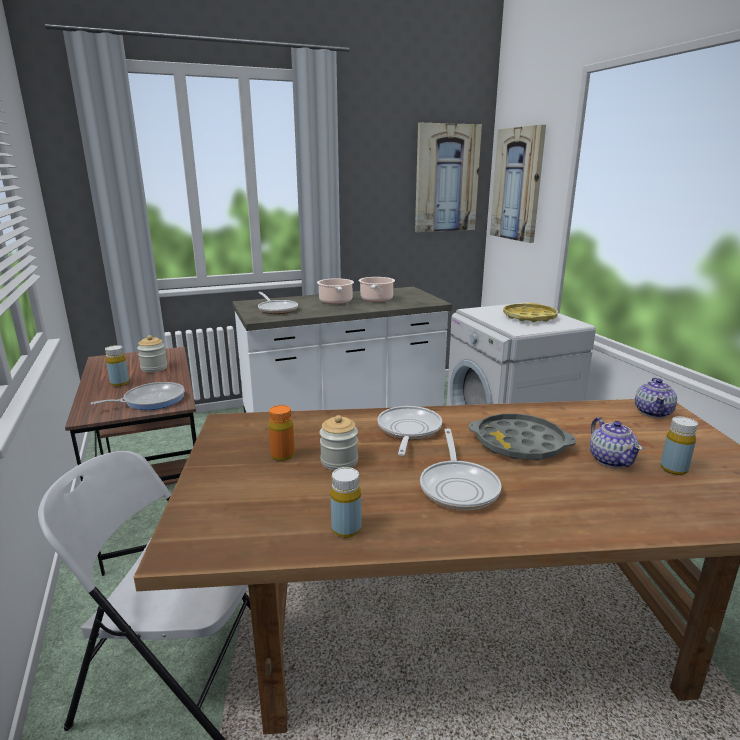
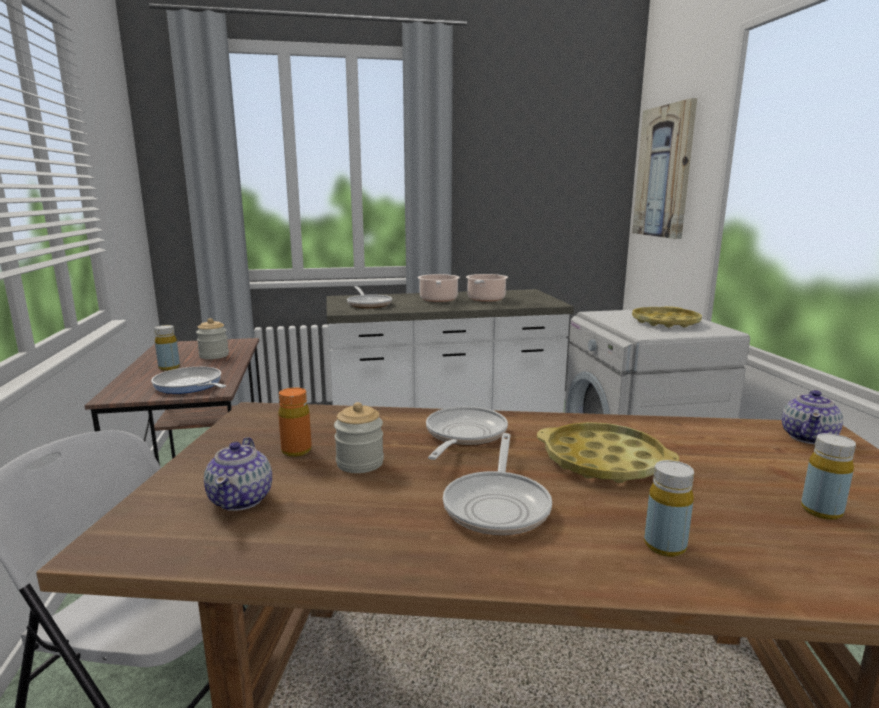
camera: 10 degrees right, 5 degrees down
frying pan [90,382,185,410] -> frying pan turned 120 degrees counterclockwise [151,367,226,394]
yellow bottle [330,467,361,538] -> yellow bottle moved to [644,460,694,557]
picture [415,123,482,232] -> none
grey tray [469,413,576,461] -> yellow tray [537,422,679,483]
teapot [590,417,643,468] -> teapot moved to [204,437,272,511]

